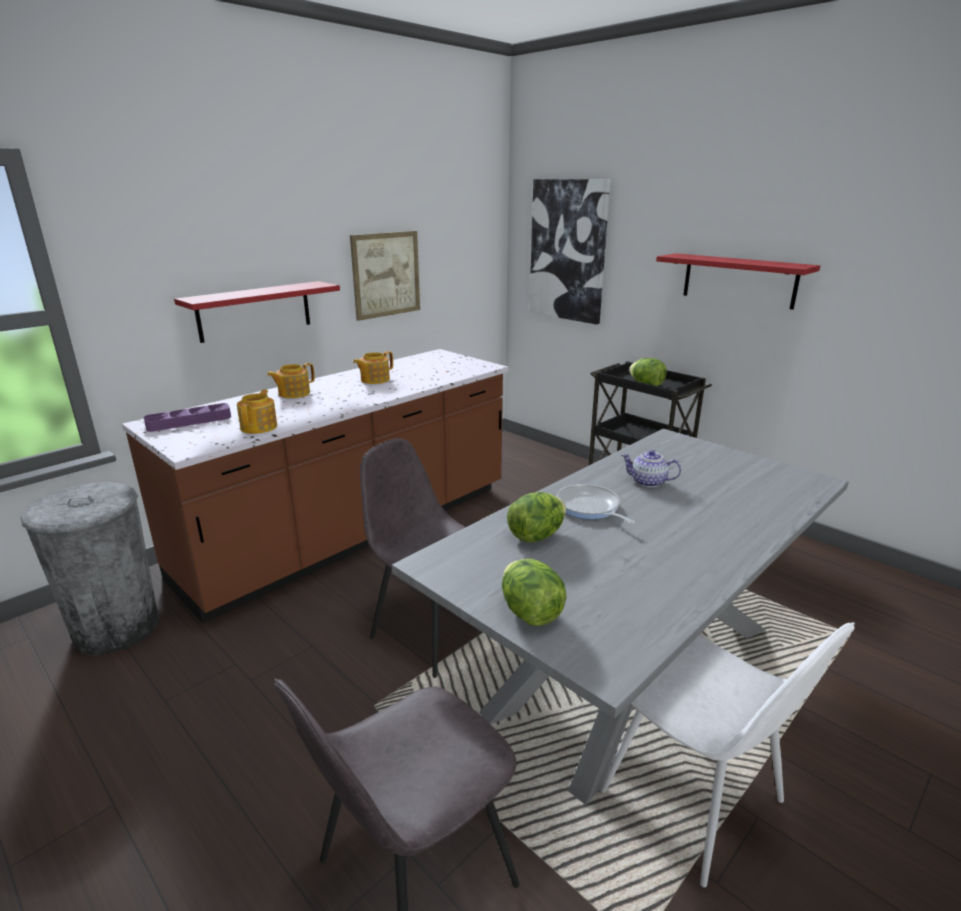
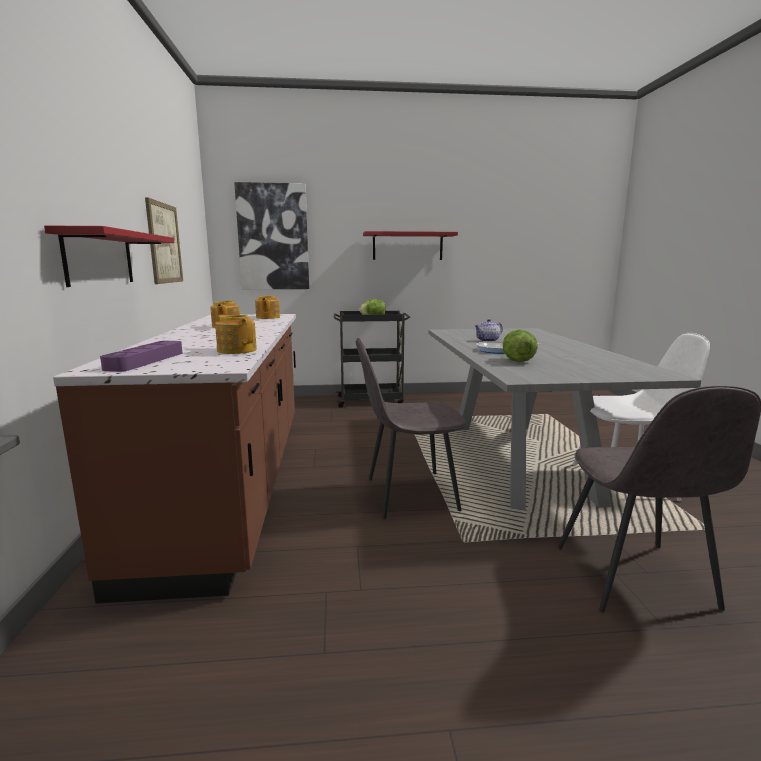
camera: 50 degrees left, 10 degrees down
grey trash can [20,482,159,655] -> none
teapot [267,363,315,398] -> teapot moved to [255,295,280,319]
lettuce [502,559,567,626] -> none

